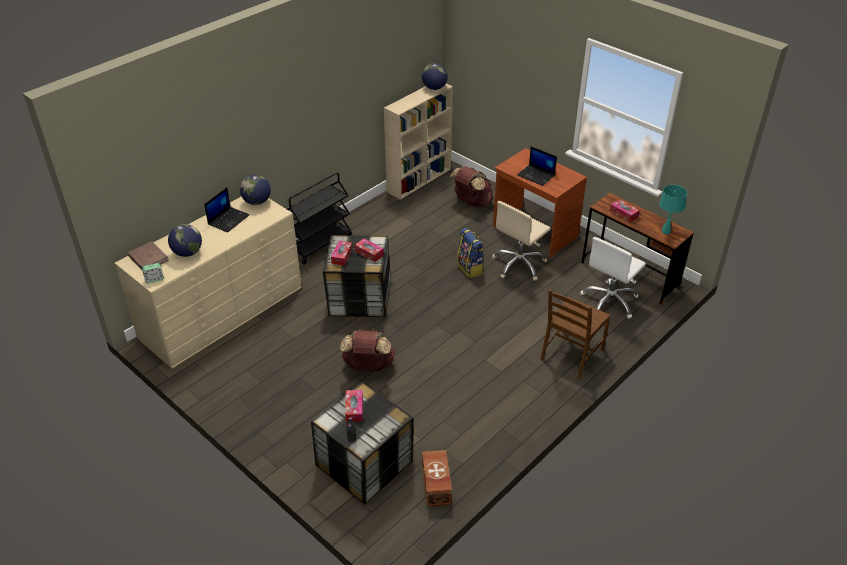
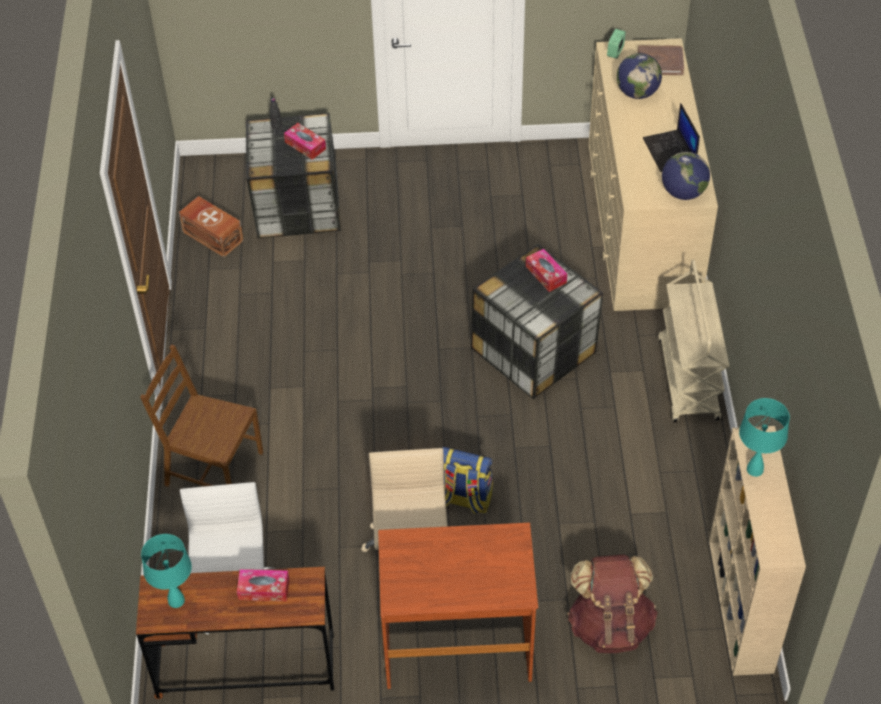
camera: 135 degrees right, 10 degrees up
black cart [287,172,352,265] -> beige cart [658,260,729,422]
brown backpack [340,329,395,372] -> none
tissue box [355,238,384,262] -> none
globe [422,63,448,90] -> none
laptop [517,147,557,186] -> none
brown chair [540,289,610,378] -> brown chair turned 60 degrees counterclockwise [140,345,263,487]
none -> turquoise table lamp [739,398,790,477]

